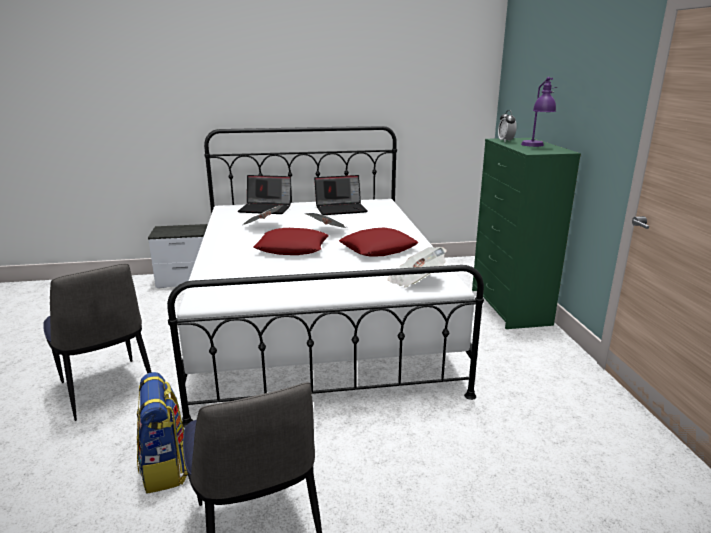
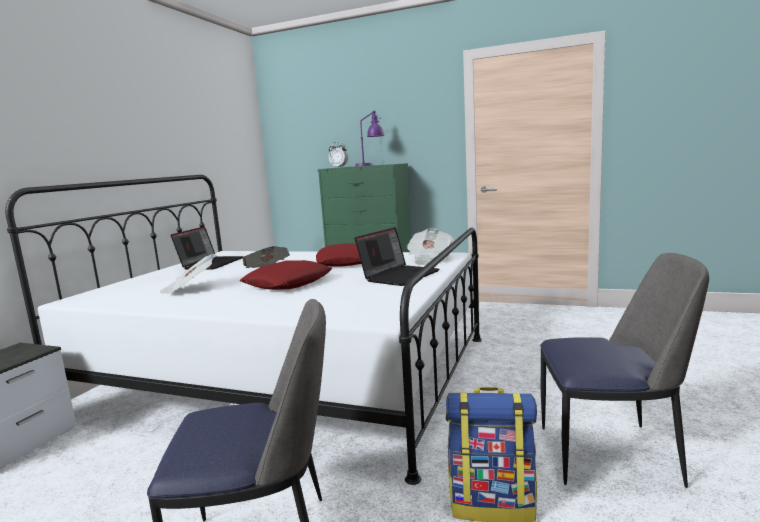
camera: 60 degrees left, 10 degrees down
laptop [238,175,291,214] -> laptop moved to [355,227,439,286]

